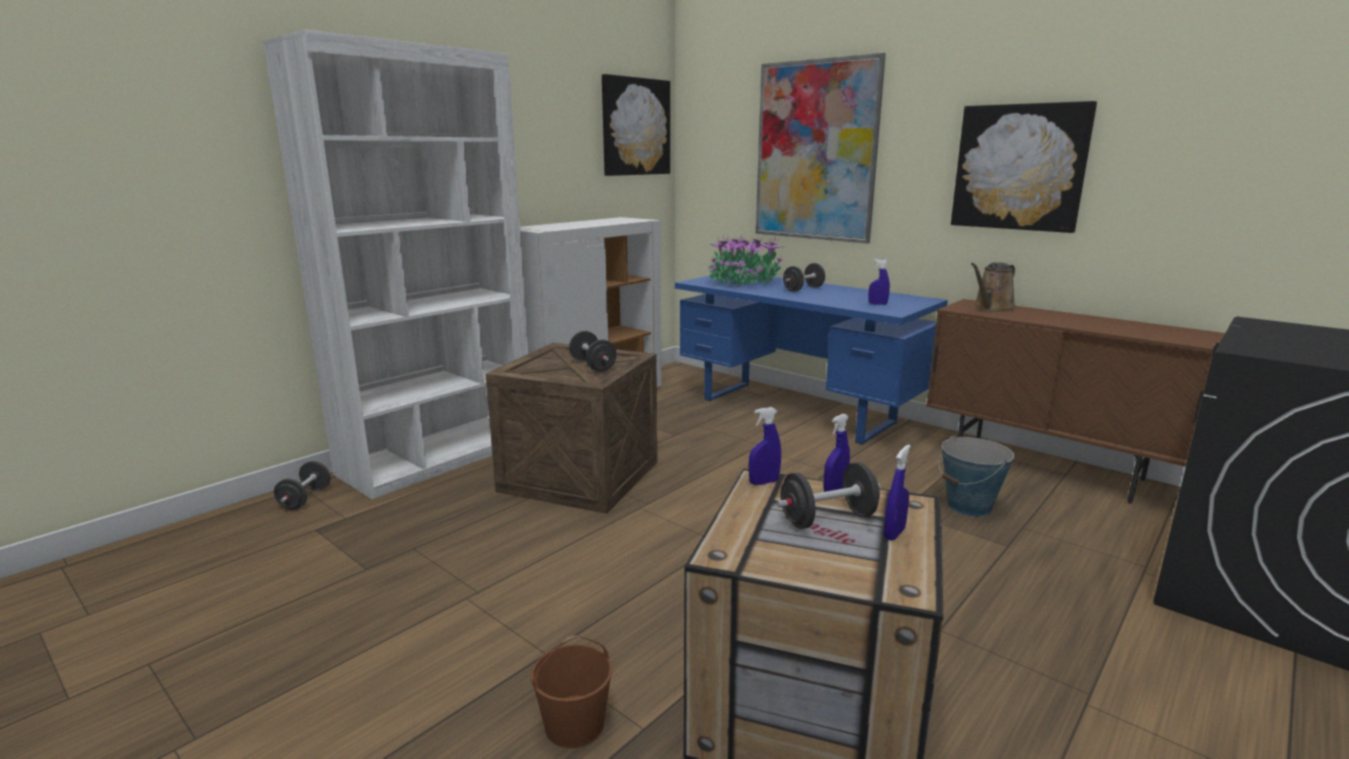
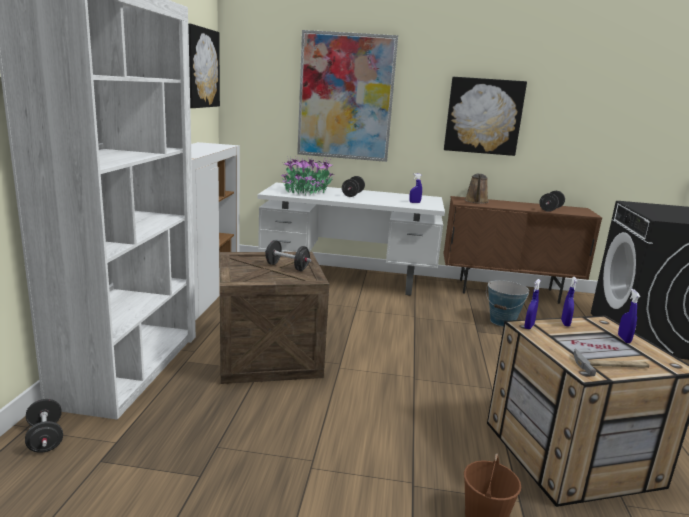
camera: 35 degrees left, 0 degrees up
blue desk [675,275,948,445] -> white desk [258,182,445,296]
black dumbbell [777,462,881,529] -> black dumbbell moved to [539,191,565,212]
none -> hammer [573,349,649,376]

